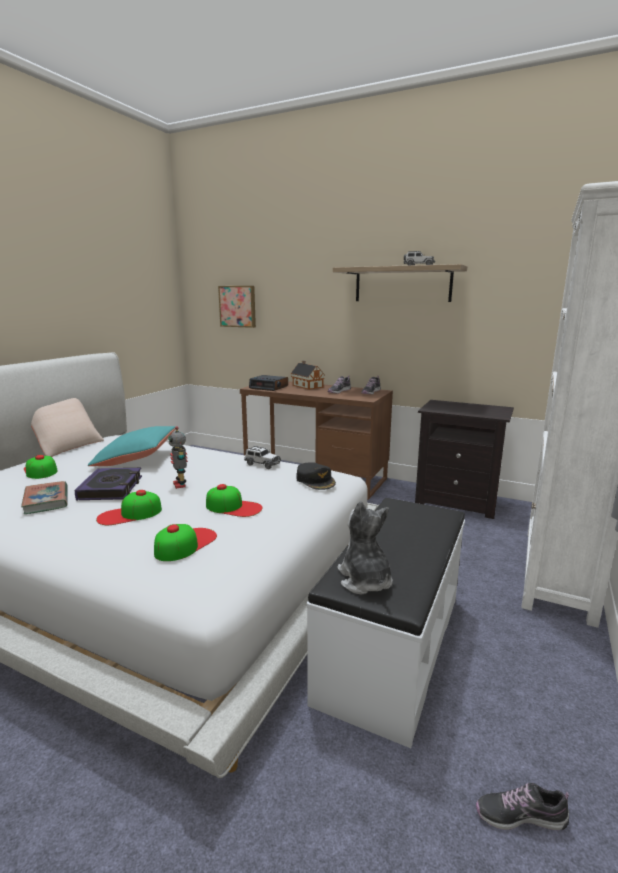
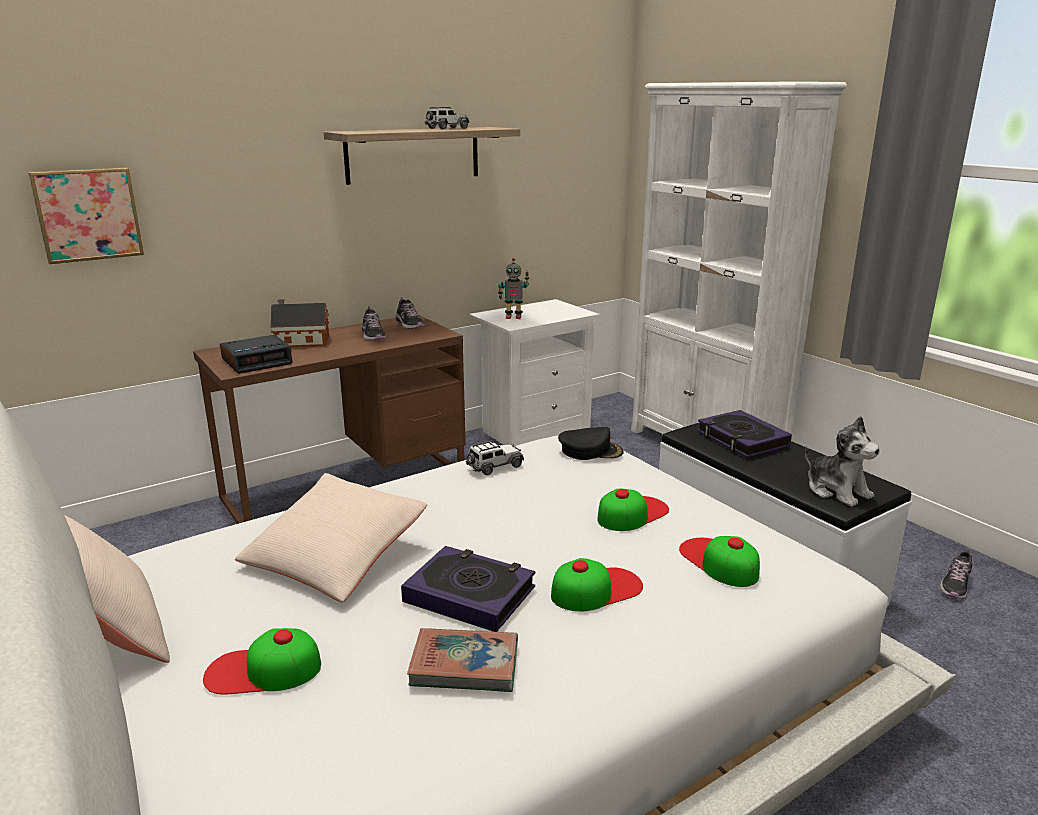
camera: 60 degrees left, 5 degrees up
turquoise pillow [88,426,176,466] -> beige pillow [235,473,427,602]
cap [96,490,162,525] -> cap turned 120 degrees counterclockwise [551,558,643,611]
toy robot [168,426,188,489] -> toy robot moved to [498,258,529,319]
plush toy [337,501,393,594] -> plush toy turned 135 degrees counterclockwise [805,416,880,507]
black nightstand [415,400,514,519] -> white nightstand [469,299,600,446]
none -> book [697,410,792,458]

